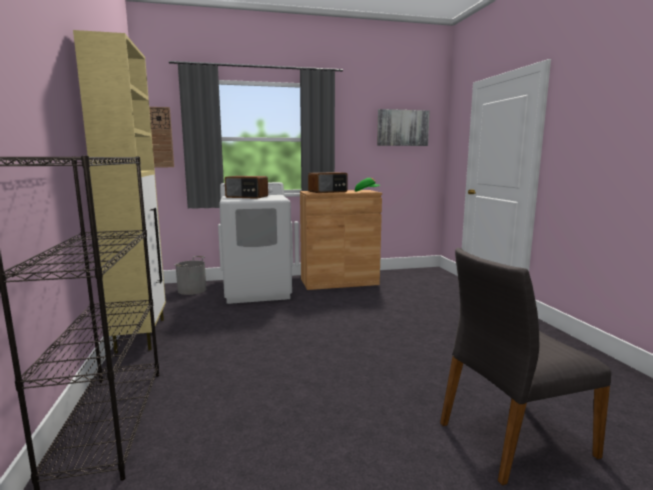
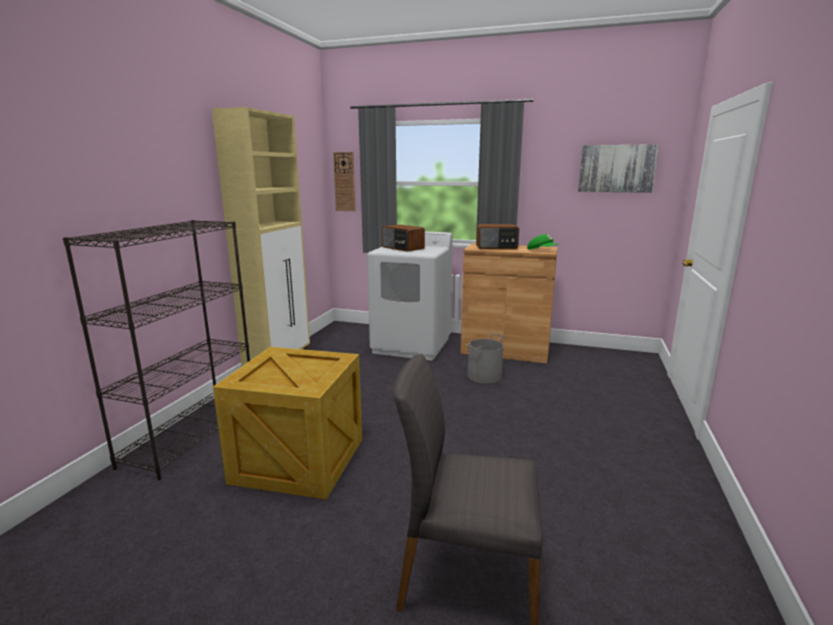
camera: 30 degrees right, 5 degrees up
grey bucket [174,256,206,295] -> grey bucket moved to [466,334,505,383]
none -> crate [213,347,362,500]

